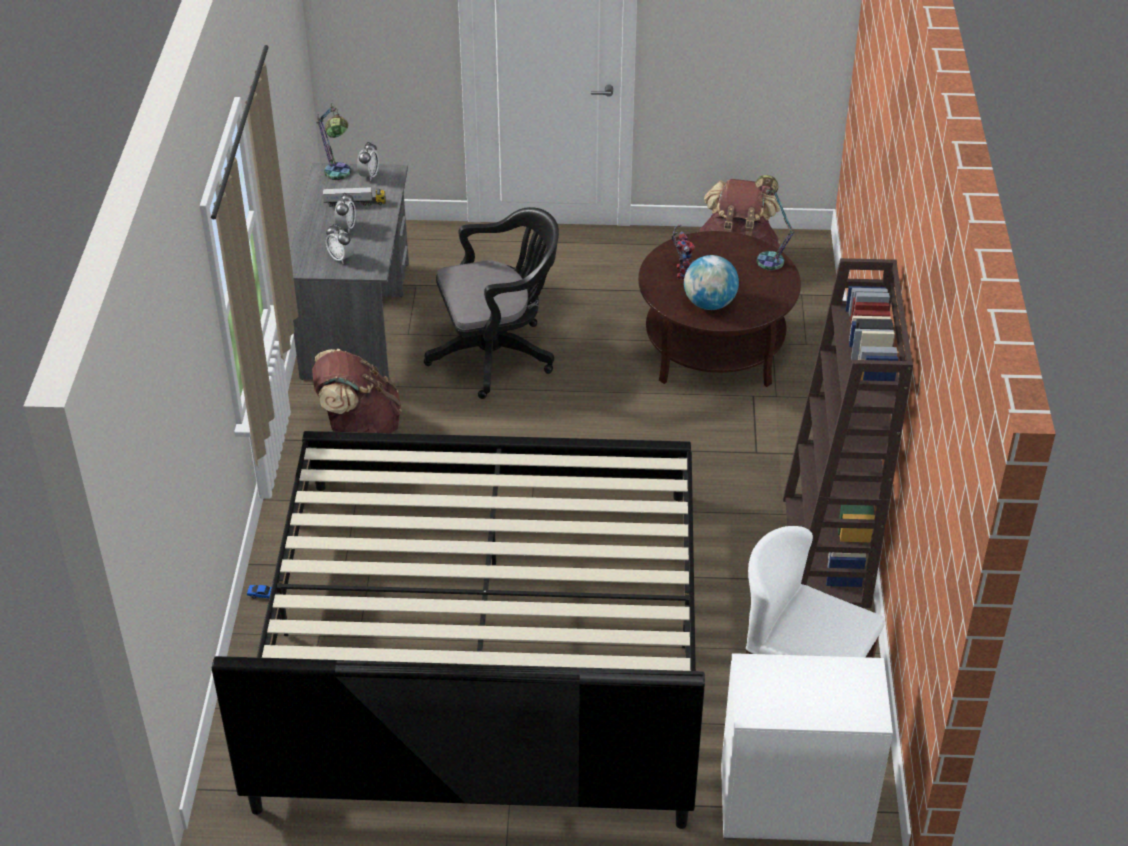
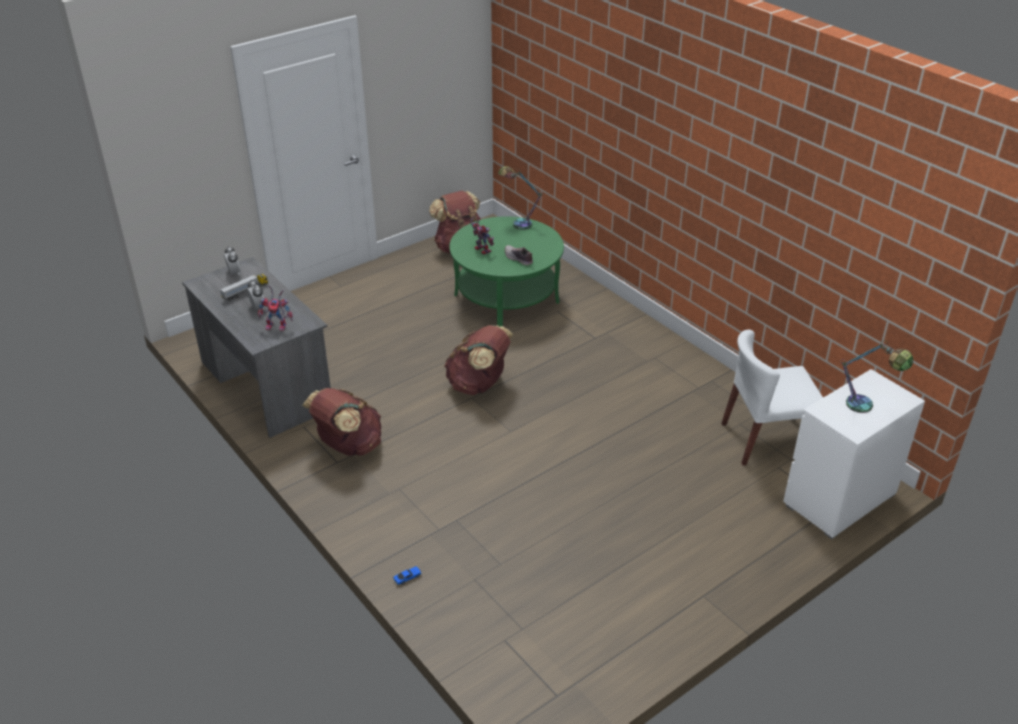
camera: 40 degrees left, 5 degrees down
bed [212,431,705,829] -> none
table lamp [316,103,351,180] -> table lamp moved to [840,340,913,413]
alarm clock [326,224,354,263] -> toy robot [258,285,293,331]
black office chair [424,207,559,399] -> none
brown coffee table [638,231,801,387] -> green coffee table [449,216,564,327]
globe [684,255,739,310] -> shoe [505,245,533,265]
brown bookcase [783,258,913,608] -> none
none -> brown backpack [444,325,514,395]

